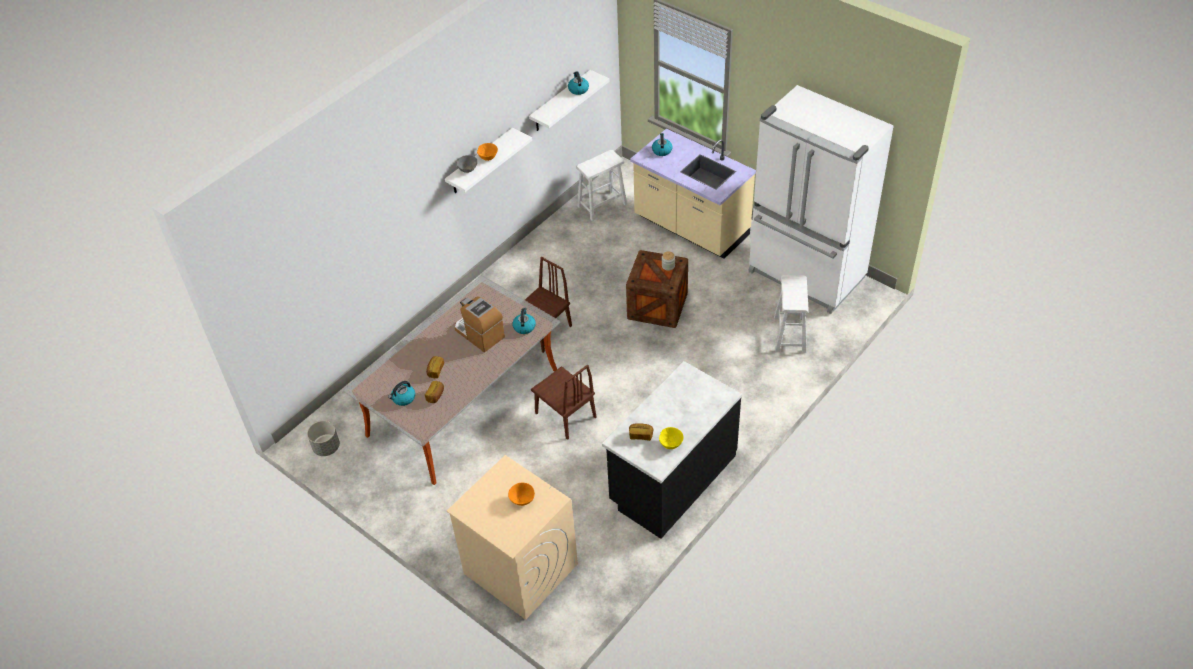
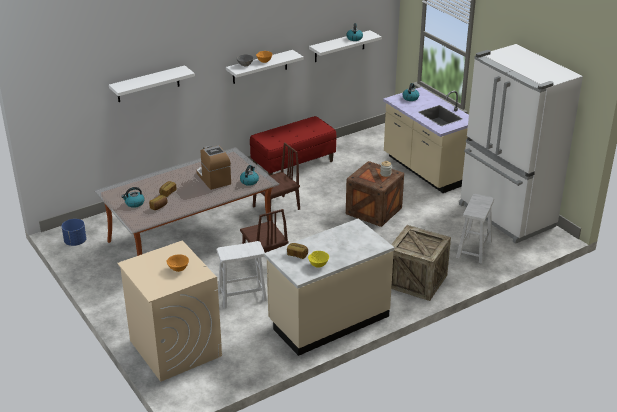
camera: 15 degrees right, 15 degrees down
grey planter [307,421,340,456] -> blue planter [61,219,87,246]
white stool [576,150,627,221] -> white stool moved to [216,241,267,309]
black counter [602,361,742,539] -> beige counter [264,219,394,356]
none -> white shelf [109,65,195,102]
none -> red bench [250,116,336,175]
none -> crate [391,225,451,301]

